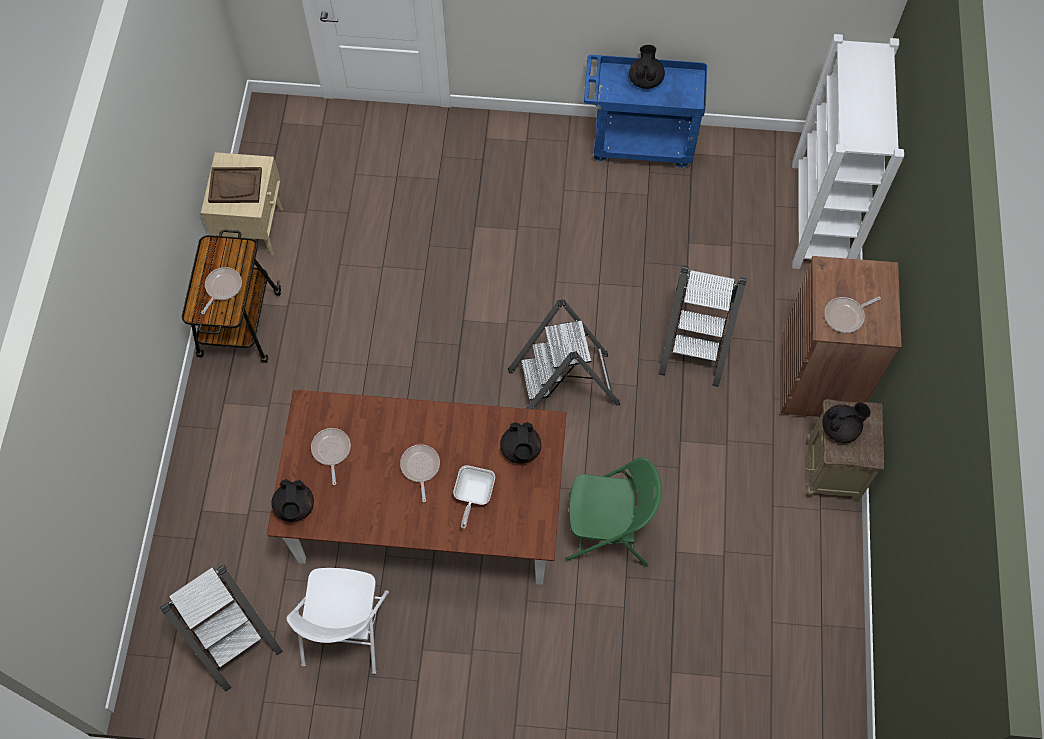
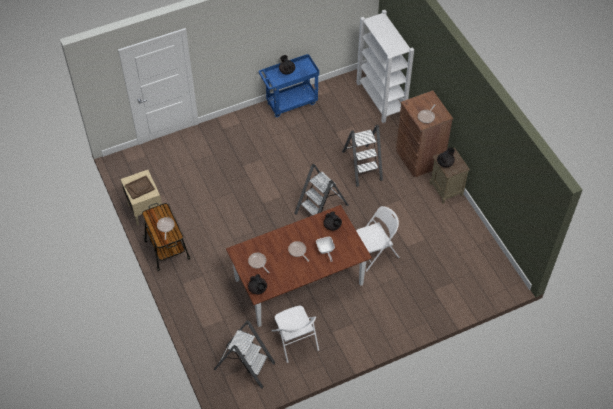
camera: 30 degrees left, 10 degrees down
green chair [565,457,662,567] -> white chair [356,206,399,272]

